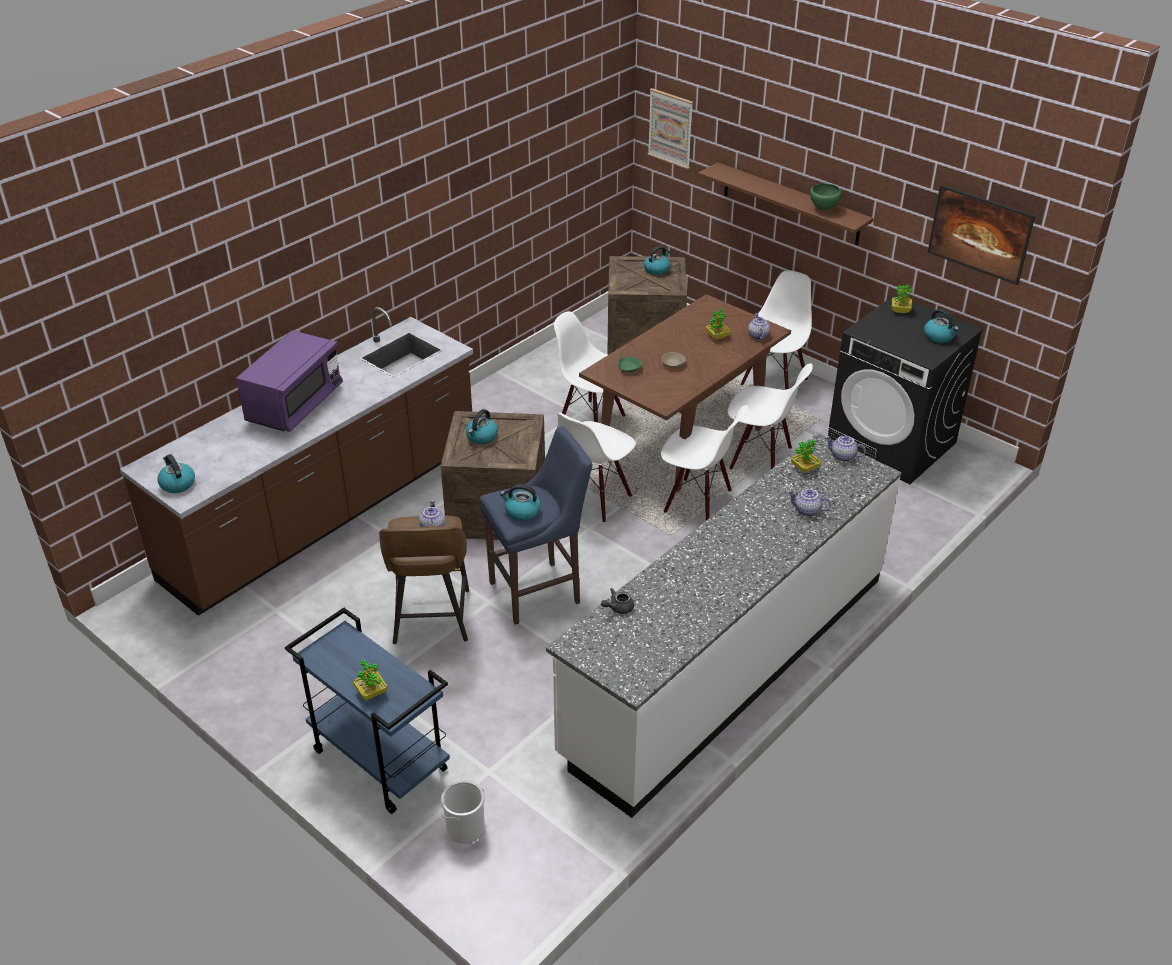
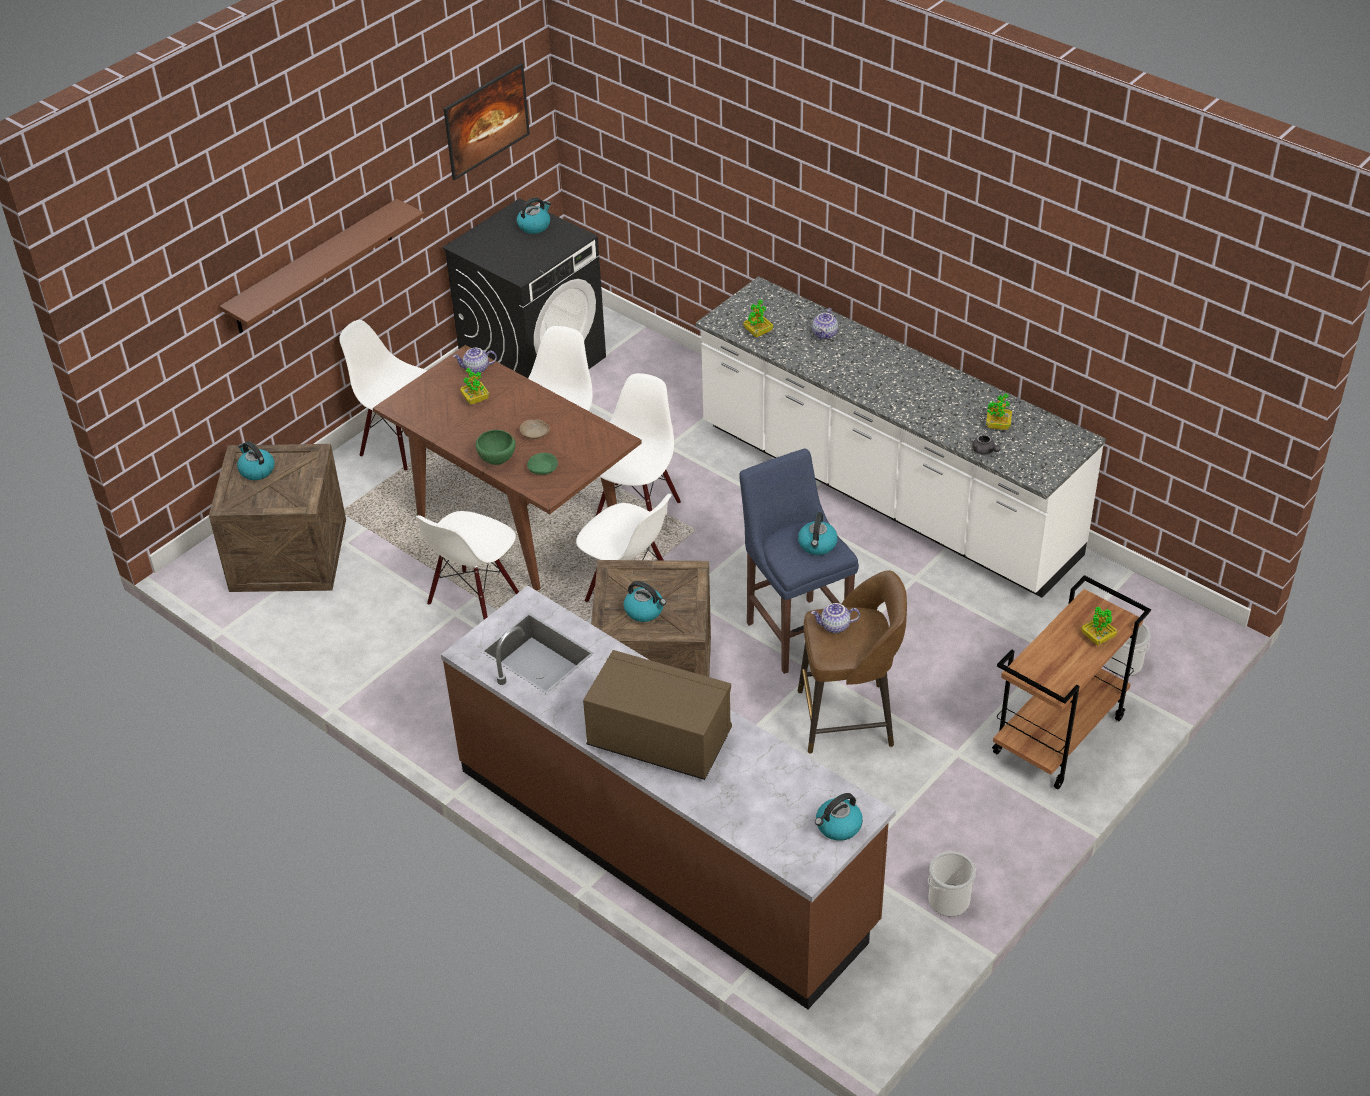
camera: 90 degrees left, 5 degrees up
purple microwave [236,330,343,432] -> brown microwave [583,650,732,780]
blue cart [285,608,450,814] -> brown cart [992,575,1151,789]
picture [647,88,693,170] -> none
green bowl [810,184,841,211] -> green bowl moved to [476,430,515,465]
teapot [825,436,866,462] -> none
potted plant [892,285,913,313] -> potted plant moved to [986,393,1012,430]
none -> bucket [928,851,976,916]

